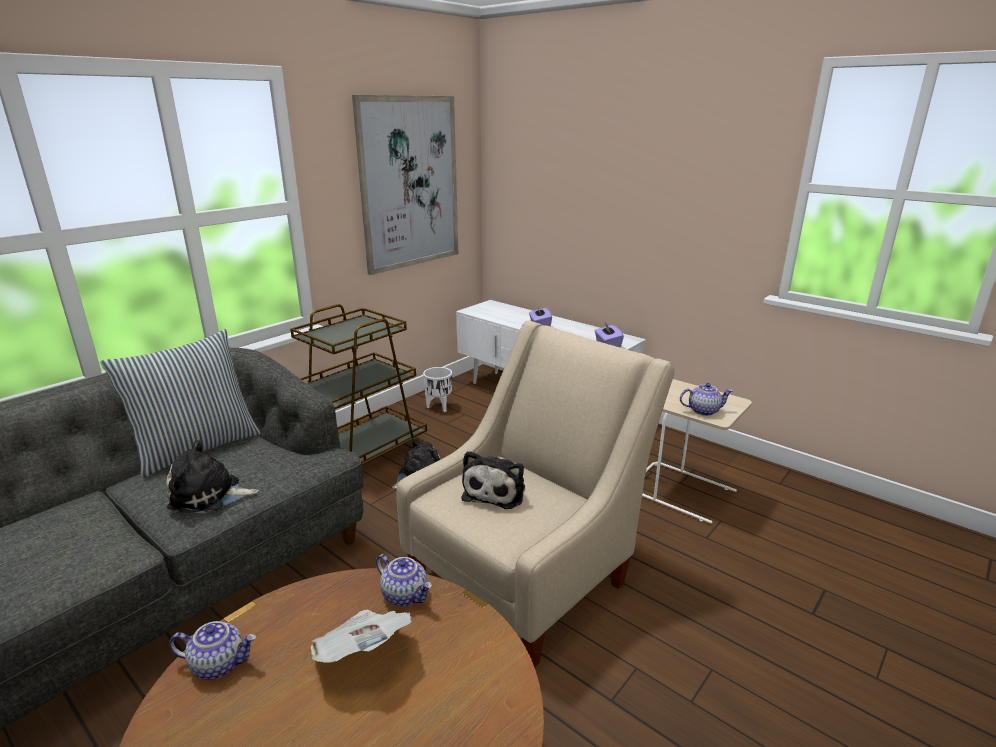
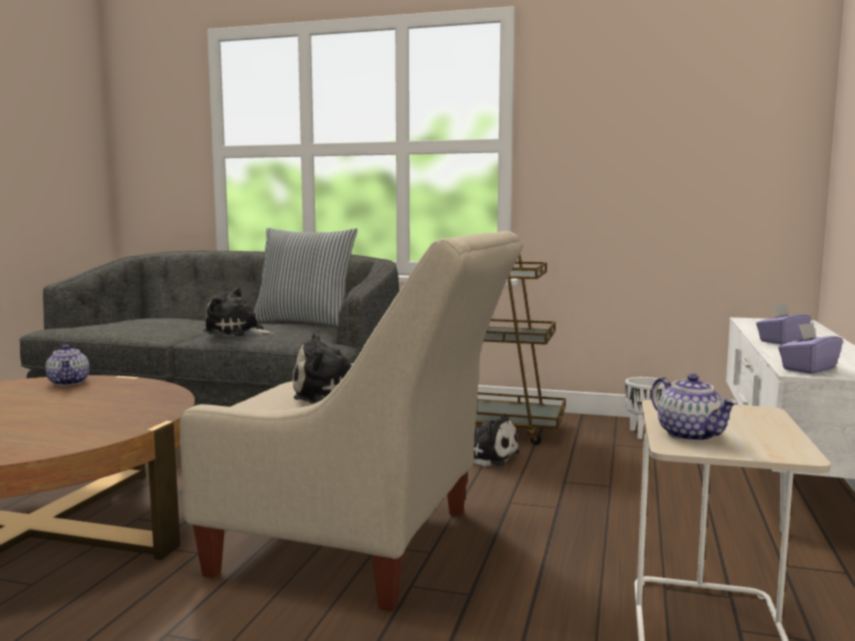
camera: 65 degrees right, 15 degrees down
plush toy [166,439,259,514] -> plush toy turned 45 degrees counterclockwise [203,287,275,336]
newspaper [310,610,412,663] -> none
picture [352,95,458,275] -> none
teapot [376,554,432,607] -> none

